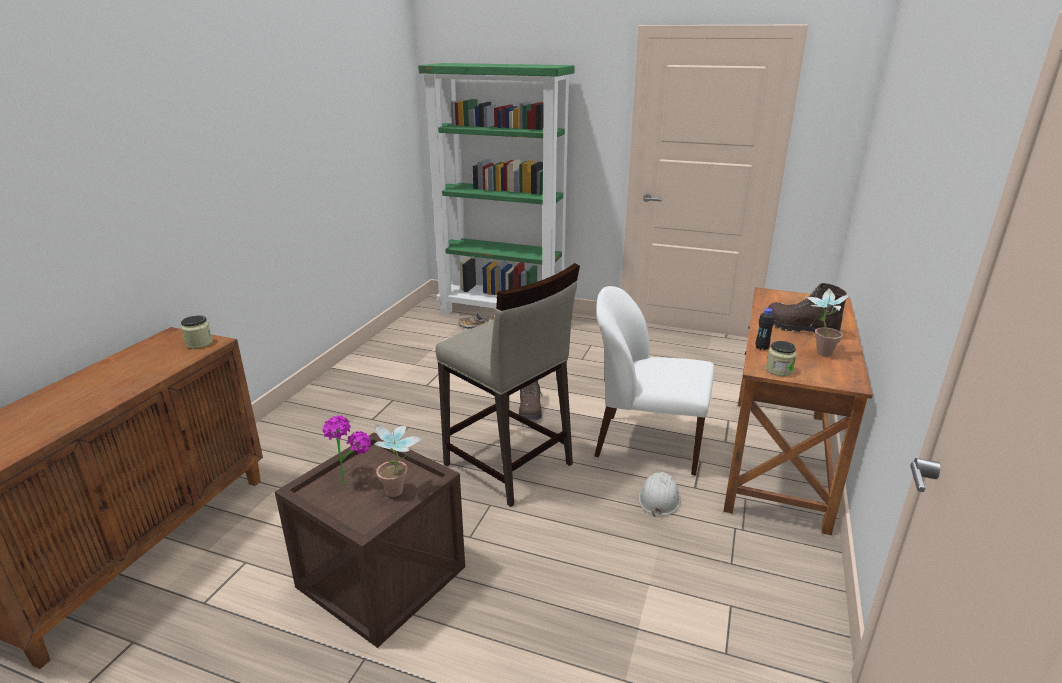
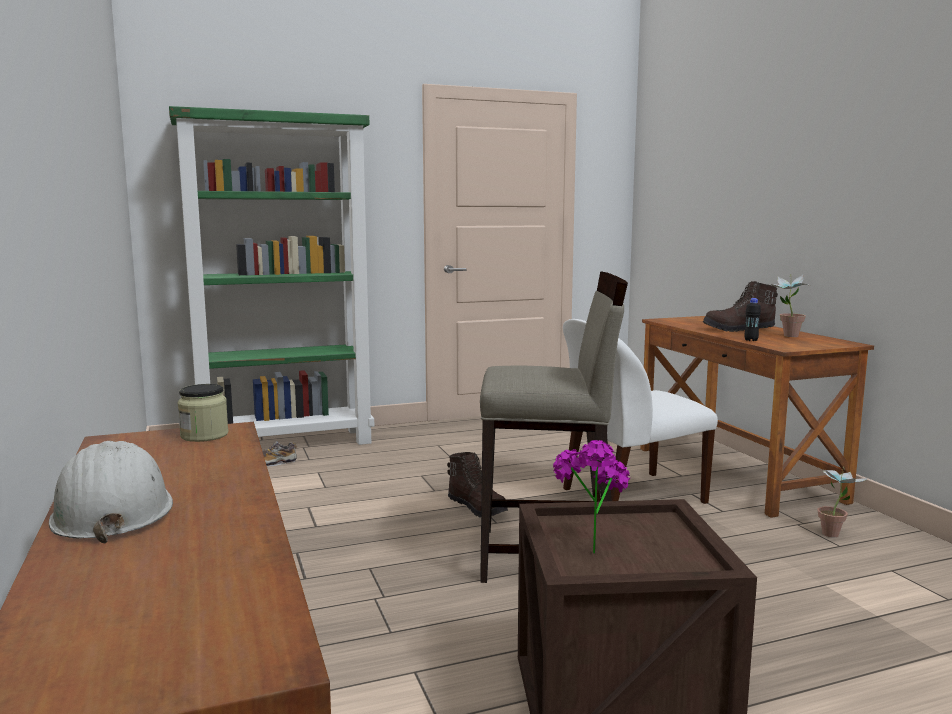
camera: 40 degrees left, 15 degrees down
potted plant [374,424,422,497] -> potted plant moved to [817,467,867,537]
white hard hat [639,472,680,517] -> white hard hat moved to [49,441,173,543]
jar [766,341,796,376] -> none

